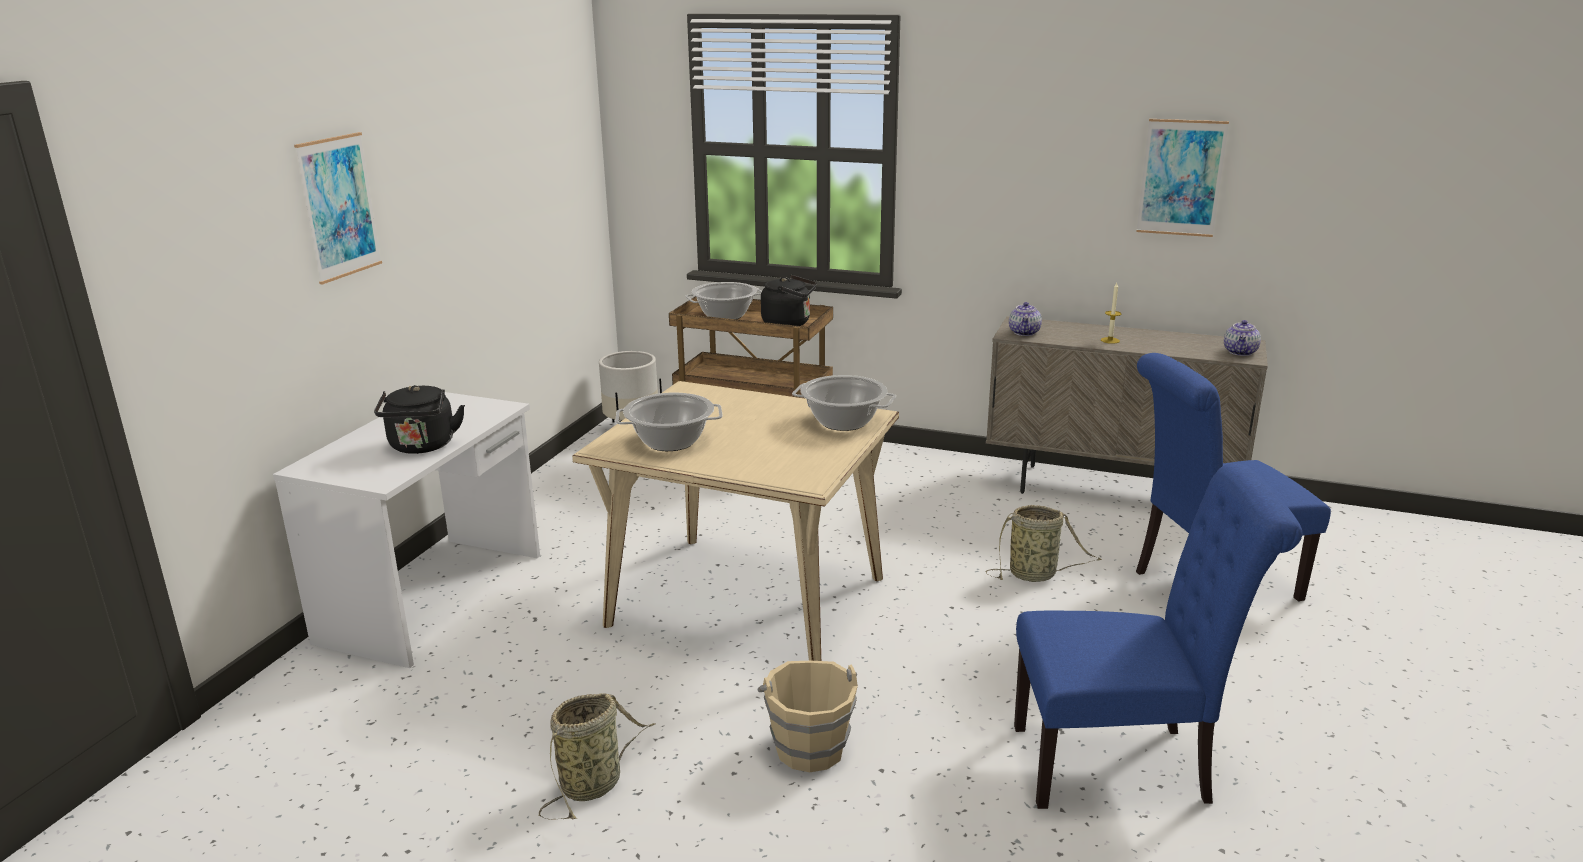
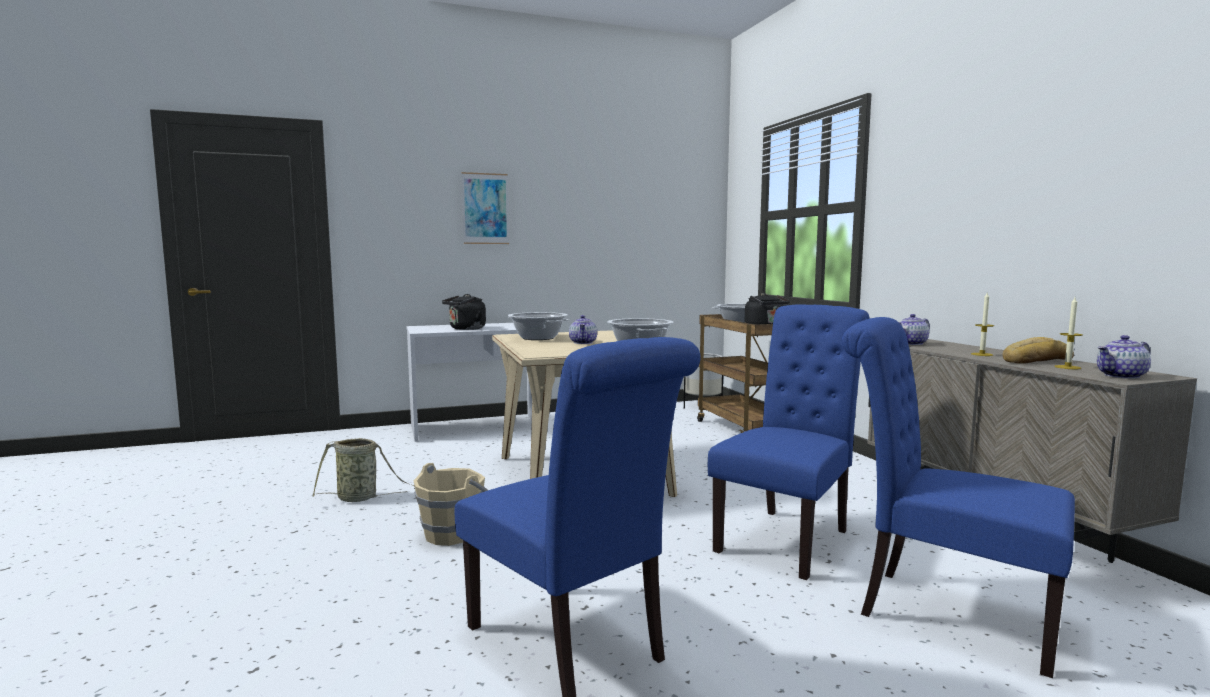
camera: 50 degrees right, 15 degrees down
basket [986,505,1102,582] -> blue chair [708,304,869,580]
picture [1136,119,1229,237] -> none
none -> teapot [569,315,597,344]
none -> bread [1002,337,1074,364]
none -> candle [1055,297,1083,369]

